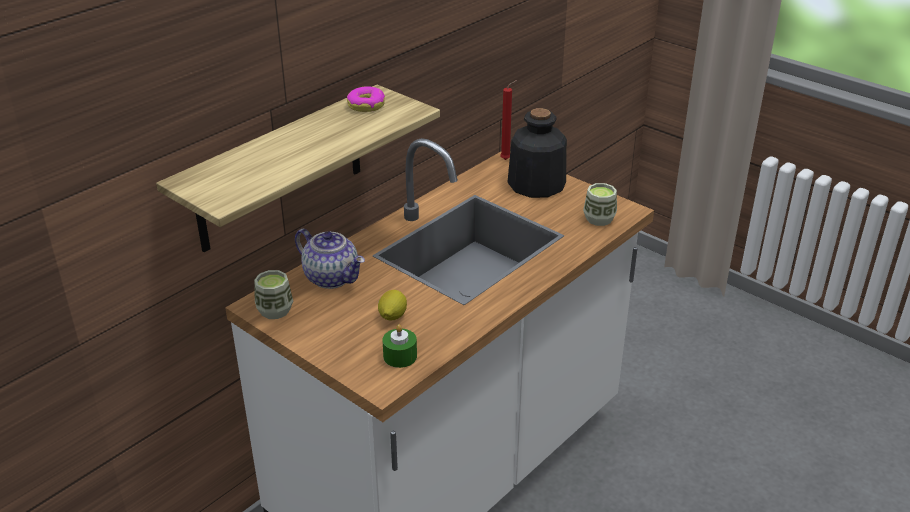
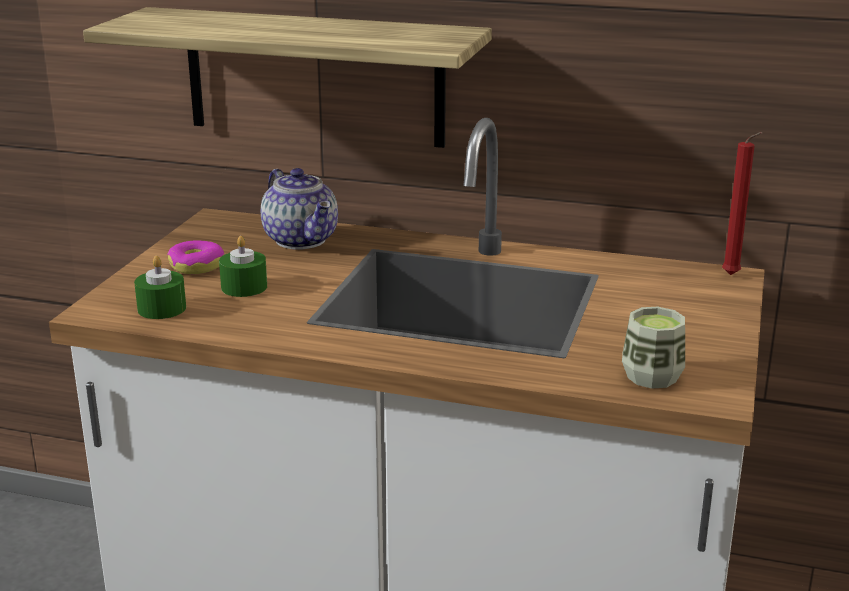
camera: 65 degrees right, 10 degrees down
cup [254,270,293,319] -> none
teapot [295,229,365,289] -> teapot turned 45 degrees counterclockwise [261,168,338,250]
donut [347,86,385,112] -> donut moved to [167,241,225,274]
lemon [378,290,407,321] -> green candle [219,236,267,297]
bottle [507,108,567,198] -> none

